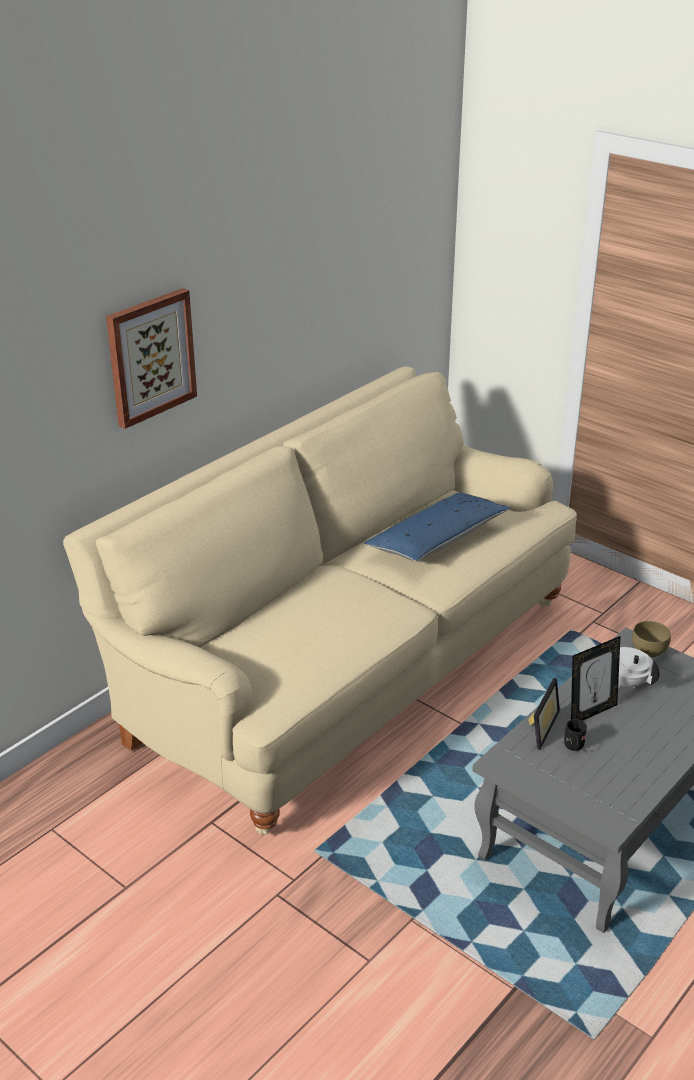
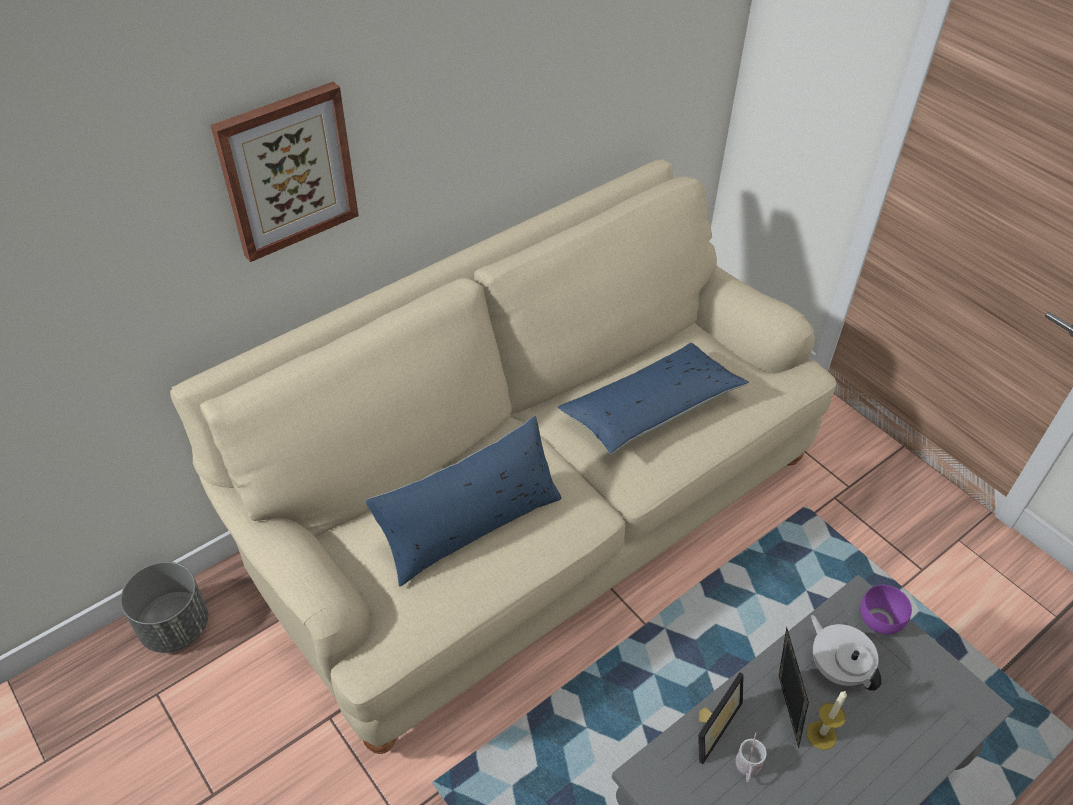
camera: 10 degrees right, 15 degrees up
black mug [564,712,587,751] -> white mug [735,732,767,783]
picture frame [571,636,620,721] -> picture frame turned 75 degrees counterclockwise [779,627,809,748]
brown bowl [632,621,671,658] -> purple bowl [860,585,912,634]
none -> grey planter [120,562,208,653]
none -> blue pillow [365,416,562,587]
none -> candle [807,691,847,750]

